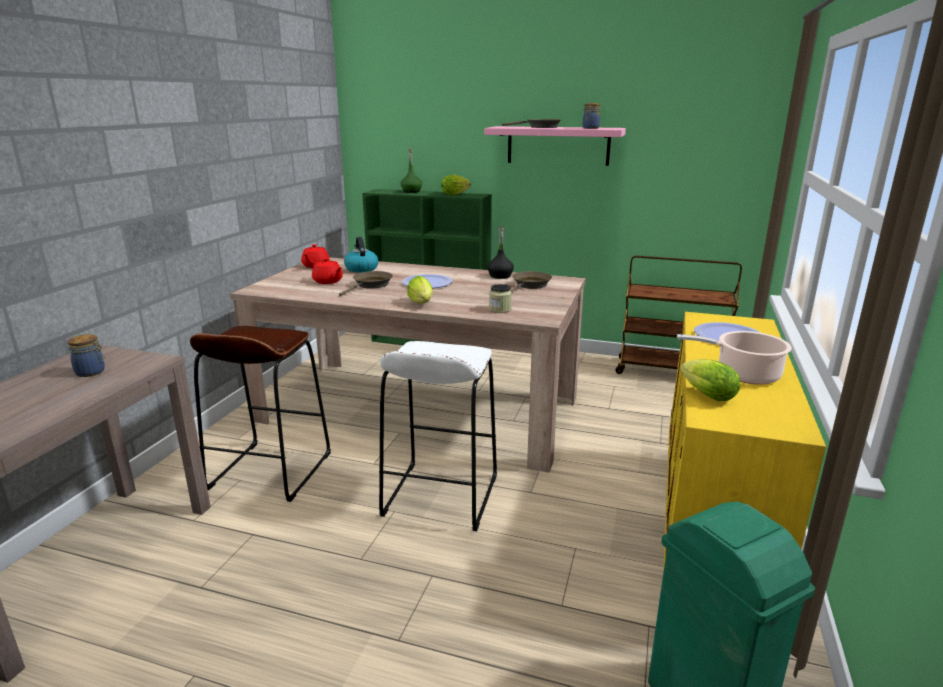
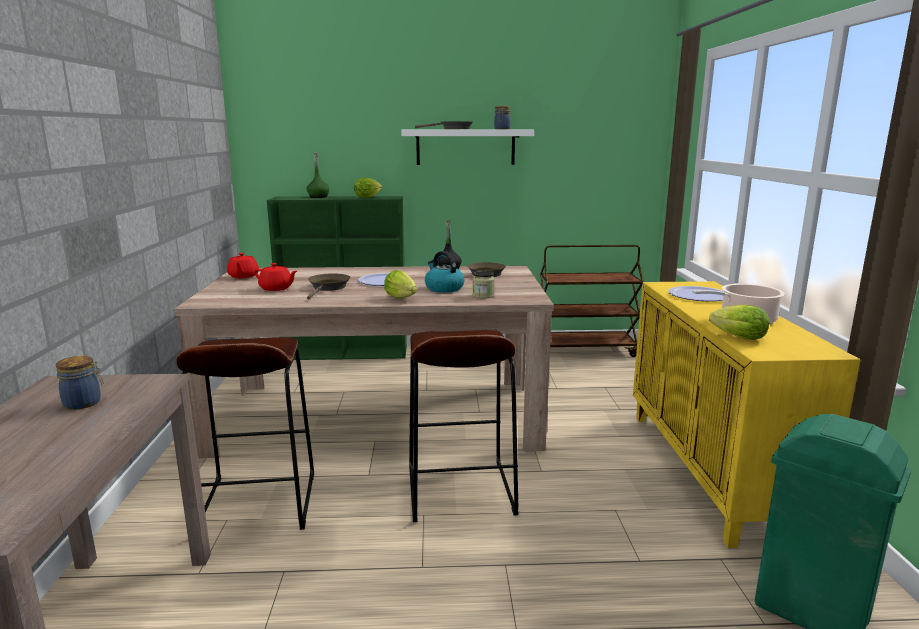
camera: 20 degrees left, 5 degrees down
kettle [344,237,378,273] -> kettle moved to [425,251,464,293]
white stool [379,341,497,531] -> brown stool [409,330,519,522]
pink shelf [484,126,626,166] -> white shelf [401,130,534,165]

